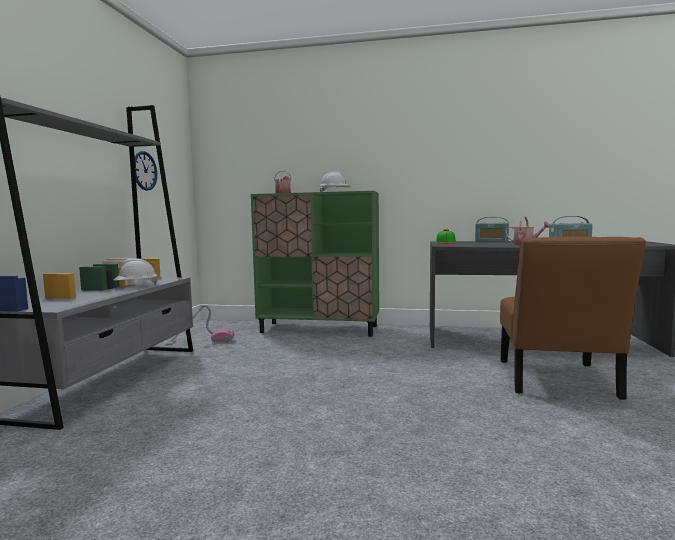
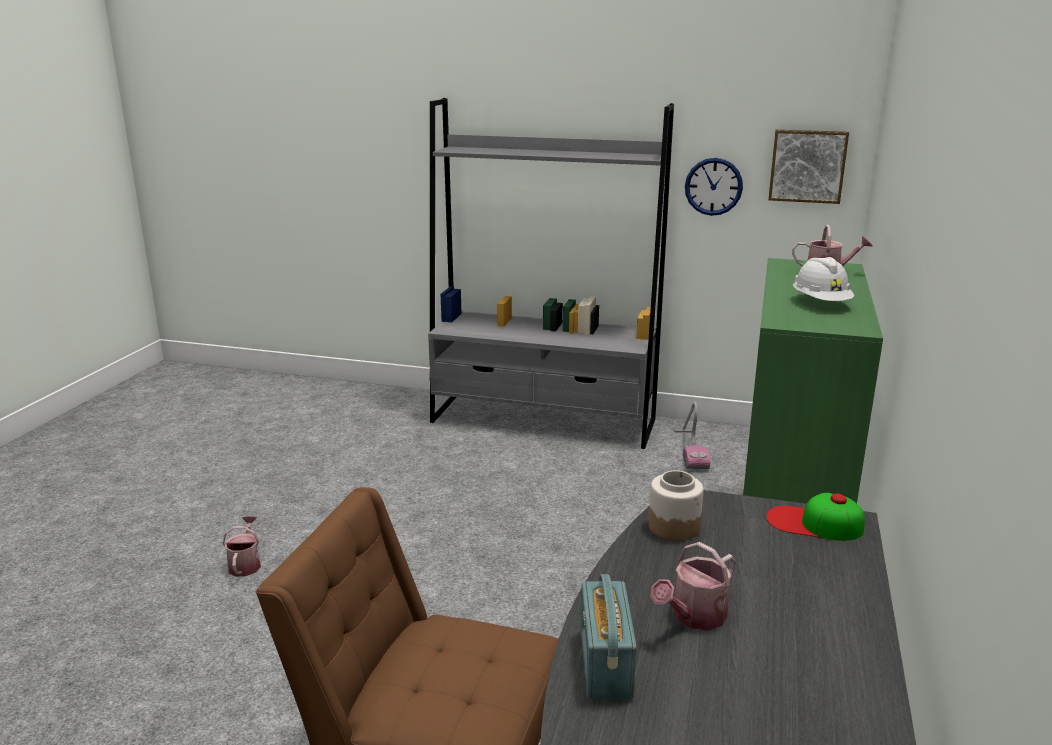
camera: 95 degrees right, 15 degrees up
white hard hat [113,258,158,284] -> none
radio [475,217,509,242] -> none
none -> watering can [223,516,261,577]
none -> jar [649,471,703,541]
none -> picture [768,130,849,204]

